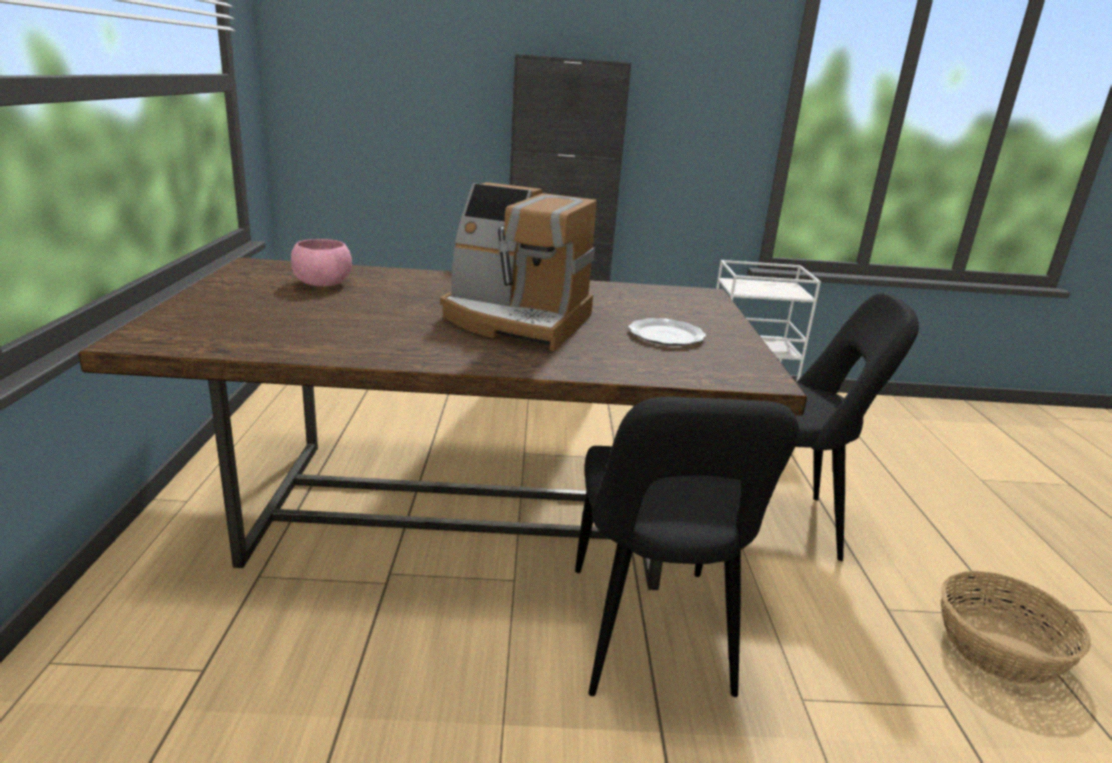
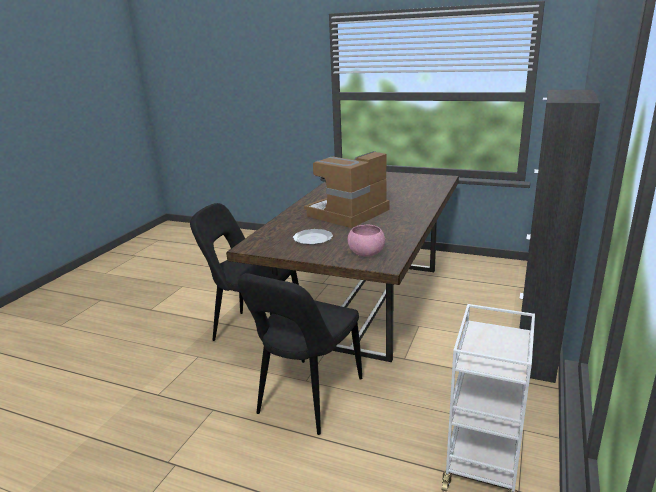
camera: 115 degrees right, 0 degrees up
pink bowl [291,239,352,286] -> pink bowl moved to [347,225,385,257]
basket [940,571,1091,685] -> none

